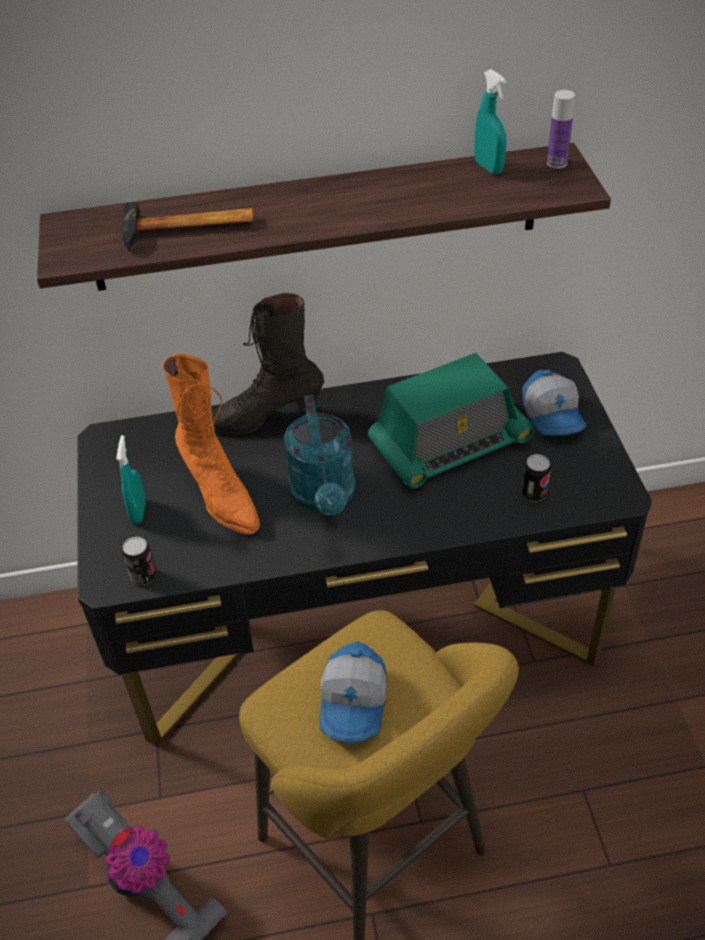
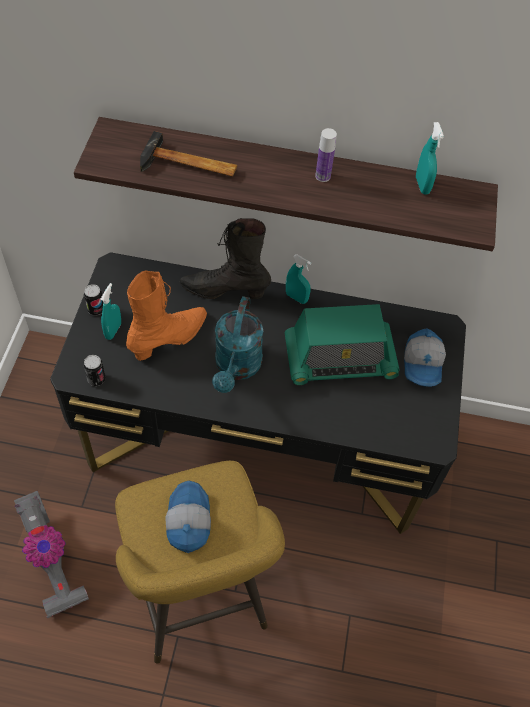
camera: 15 degrees right, 10 degrees up
orange boot [162,354,260,535] -> orange boot turned 120 degrees counterclockwise [126,271,207,361]
cap [320,642,387,743] -> cap turned 150 degrees clockwise [165,481,211,553]
can [522,454,551,502] -> can moved to [84,284,103,315]
bottle [547,90,575,169] -> bottle moved to [315,128,337,182]
none -> turquoise spray bottle [286,254,311,304]

